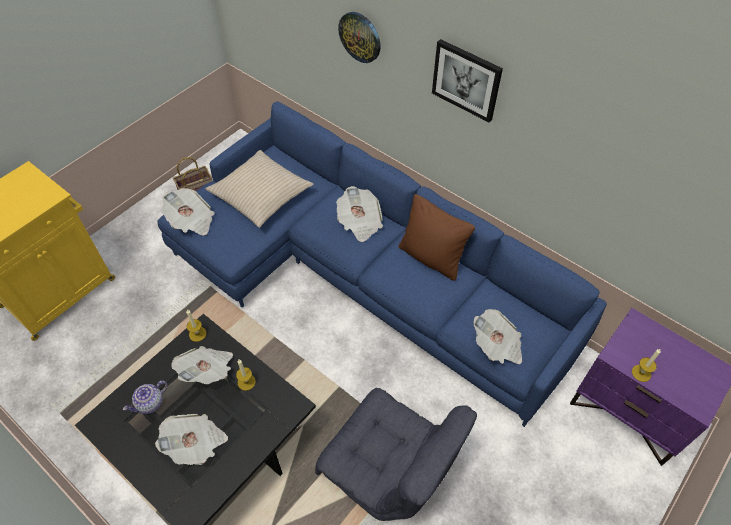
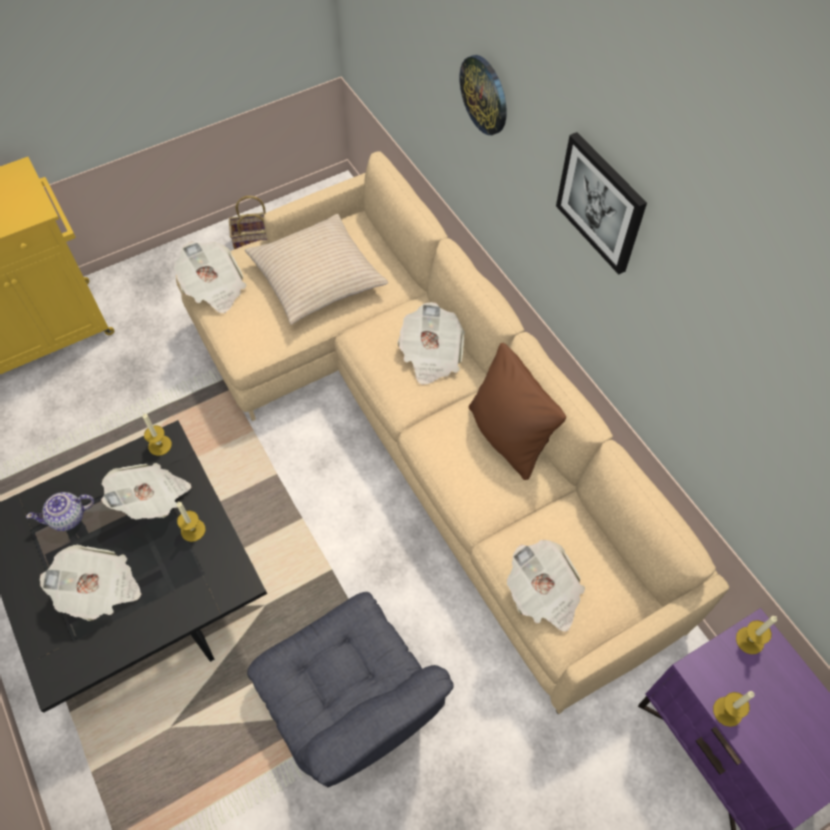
camera: 20 degrees right, 5 degrees up
blue sofa [158,101,607,427] -> beige sofa [176,151,729,714]
none -> candle [736,616,777,654]

